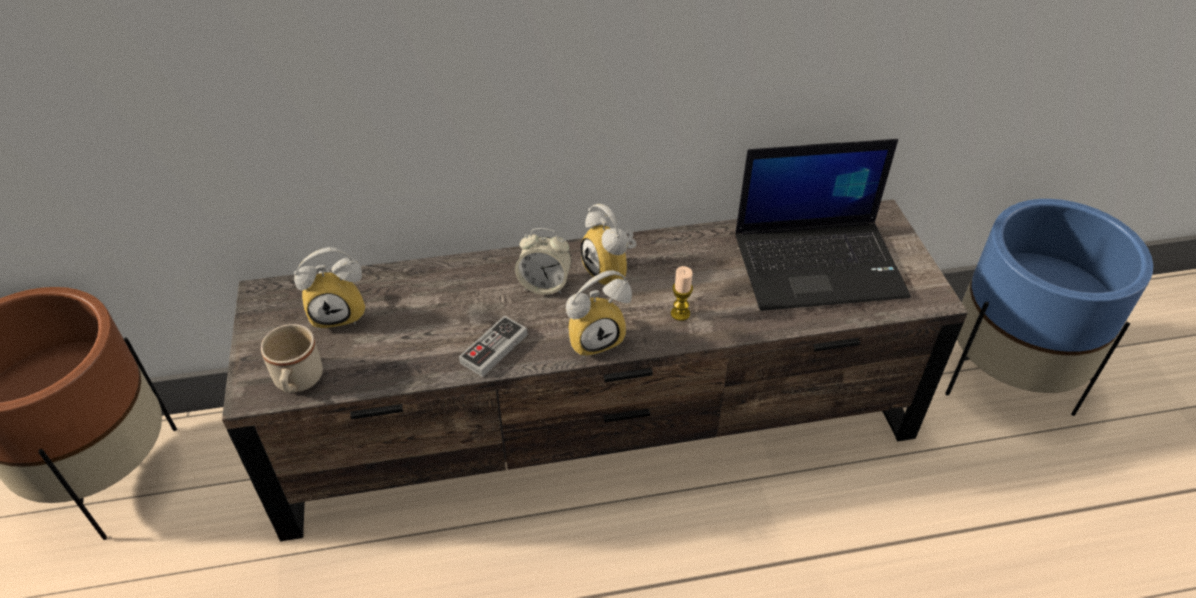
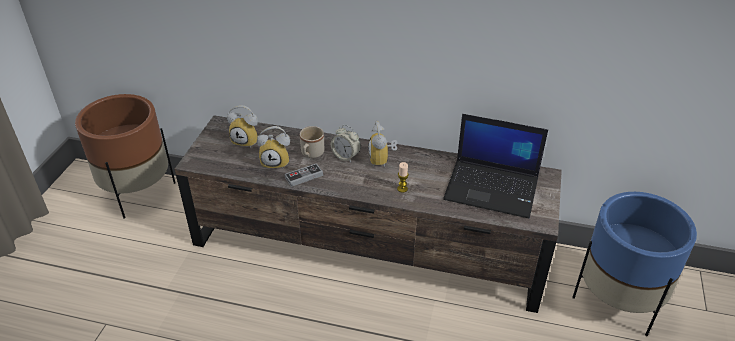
camera: 25 degrees right, 5 degrees down
beige mug [261,324,323,393] -> beige mug moved to [300,126,324,158]
alarm clock [566,270,632,358] -> alarm clock moved to [257,126,290,169]

